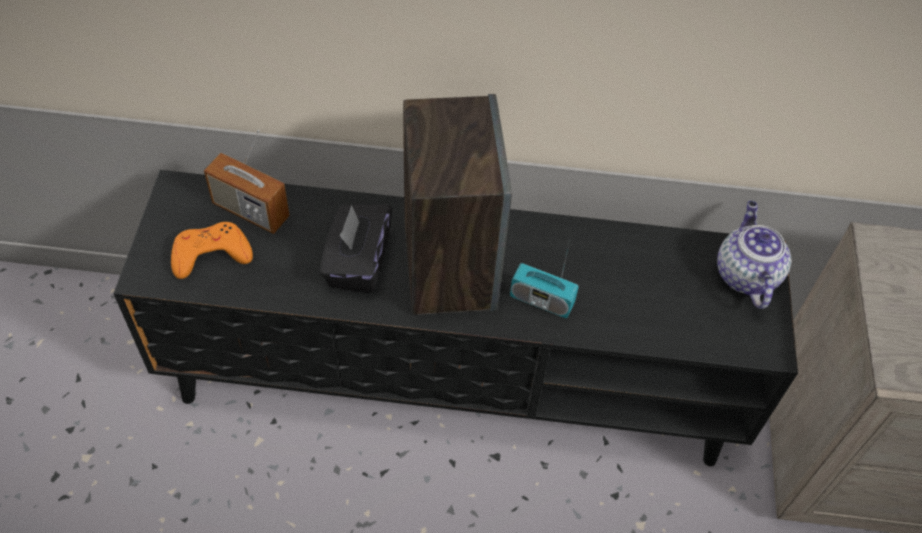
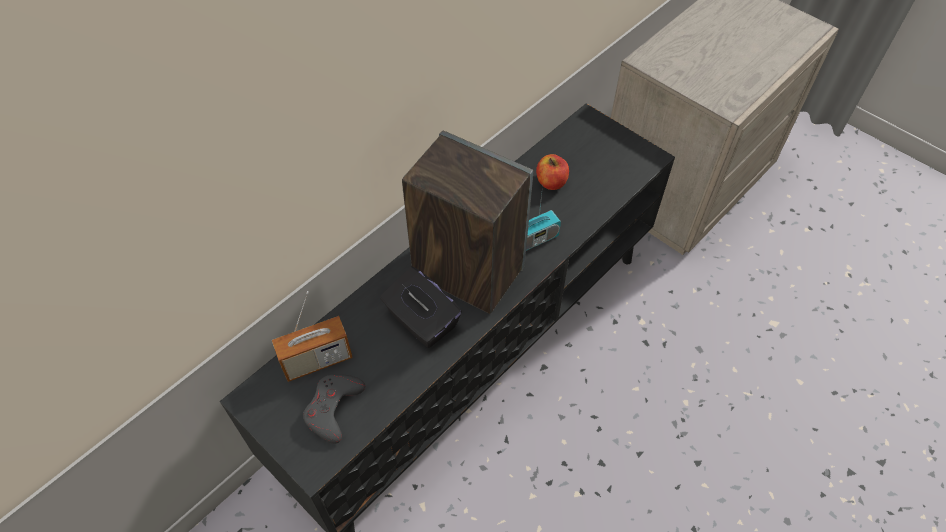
camera: 50 degrees left, 0 degrees up
orange game controller [171,222,253,279] -> grey game controller [303,374,365,444]
teapot [717,201,791,309] -> none
none -> apple [536,154,569,190]

